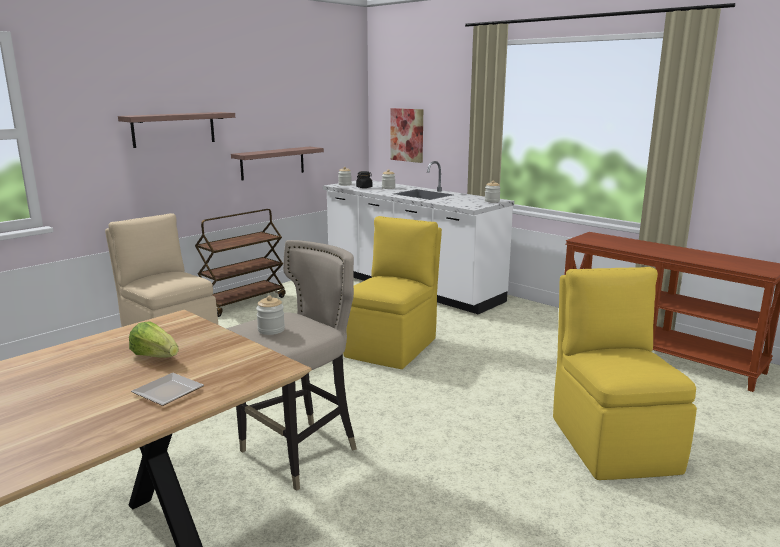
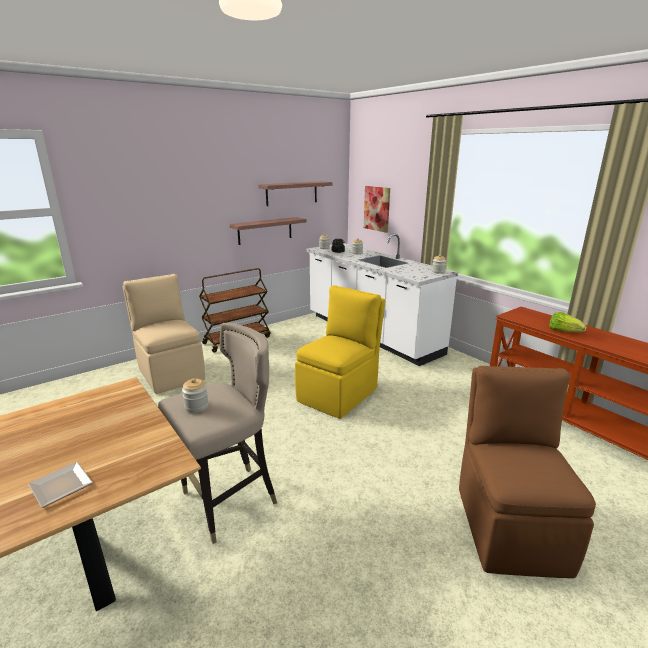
camera: 10 degrees right, 5 degrees up
shelf [118,112,235,148] -> shelf moved to [258,181,332,206]
lettuce [129,321,179,358] -> lettuce moved to [549,312,586,333]
yellow chair [553,267,697,480] -> brown chair [459,366,596,578]

